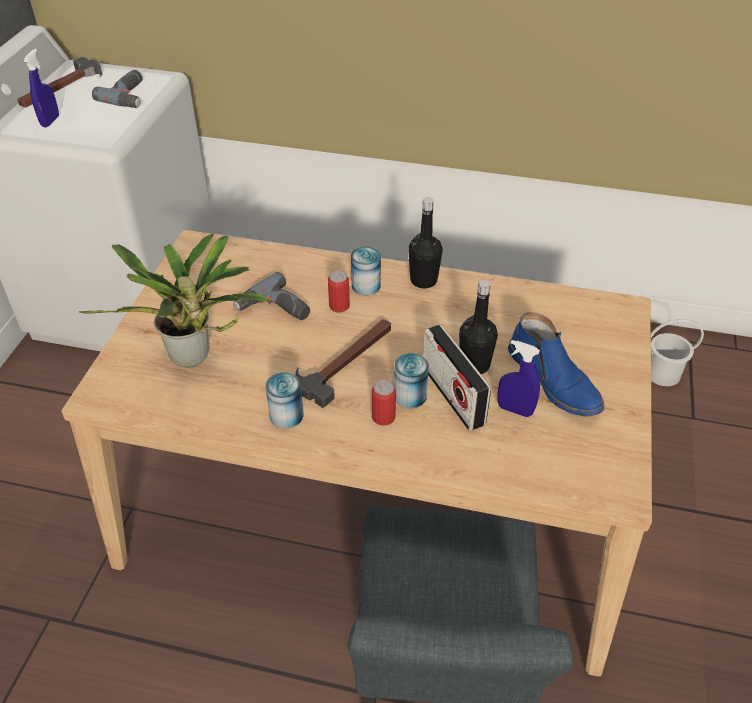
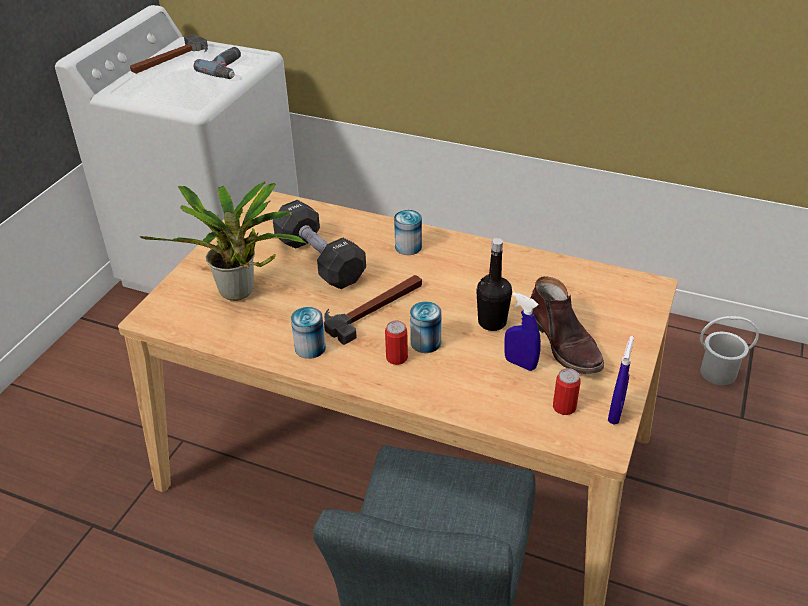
camera: 10 degrees right, 5 degrees down
blue spray bottle [24,49,59,127] -> blue spray bottle moved to [608,336,634,425]
power drill [233,272,310,320] -> black dumbbell [273,200,366,289]
can [328,270,350,312] -> can moved to [553,368,580,415]
black bottle [408,197,443,288] -> none
radio [423,324,491,431] -> none
blue boot [508,313,604,417] -> brown boot [531,276,604,374]

